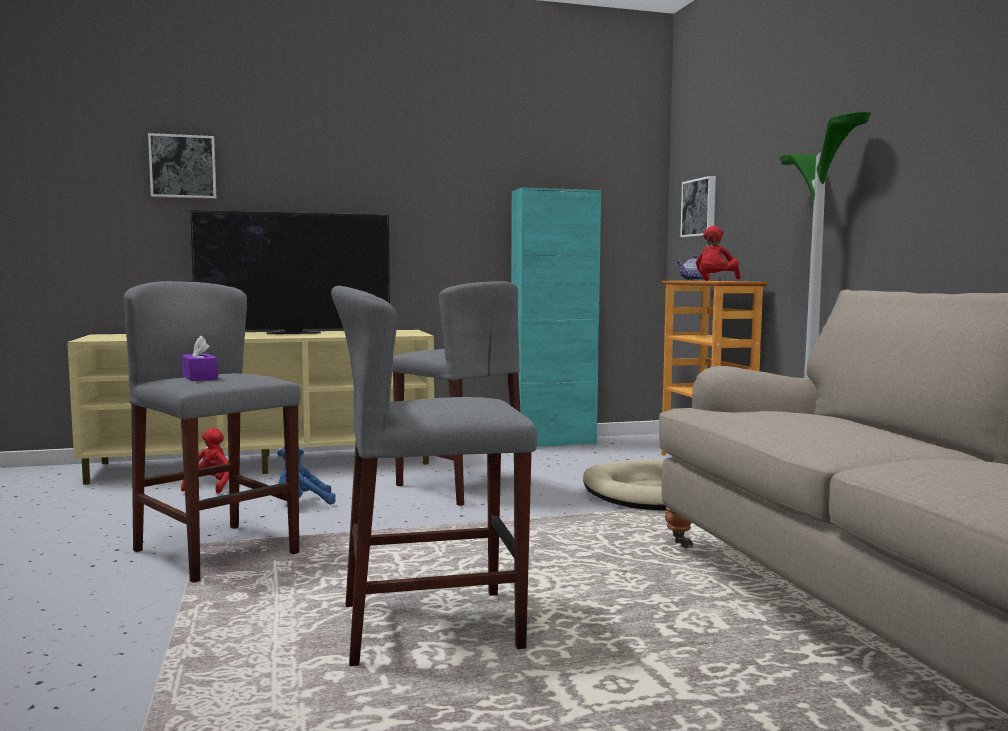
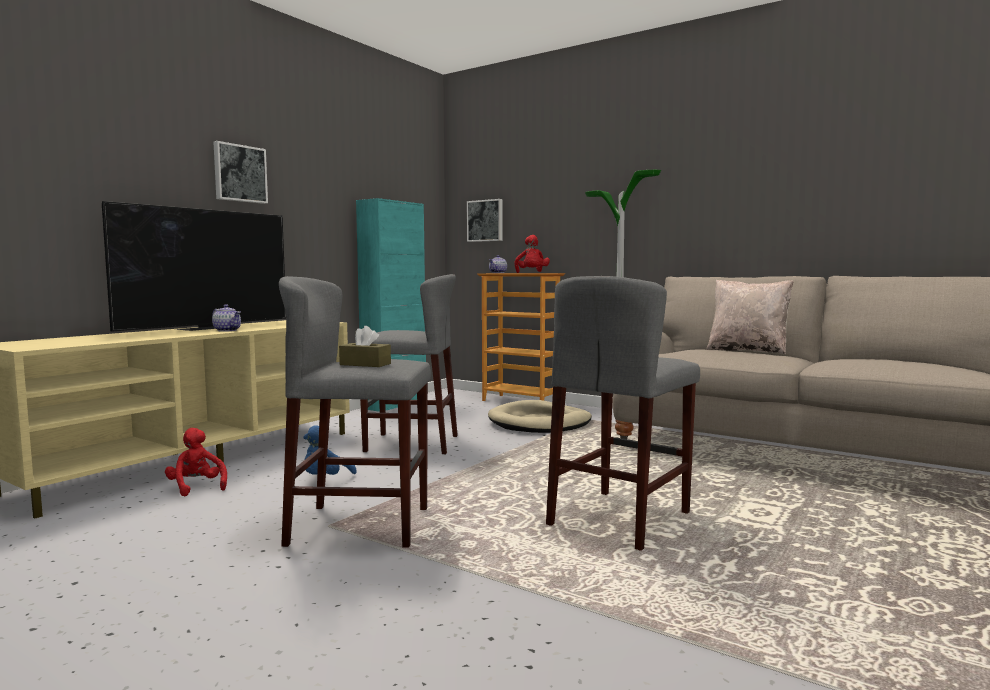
camera: 40 degrees left, 0 degrees up
picture [148,133,217,199] -> picture moved to [214,141,268,204]
purple tissue box [181,335,218,381] -> brown tissue box [339,326,391,367]
none -> teapot [212,304,241,332]
none -> beige pillow [706,280,794,355]

